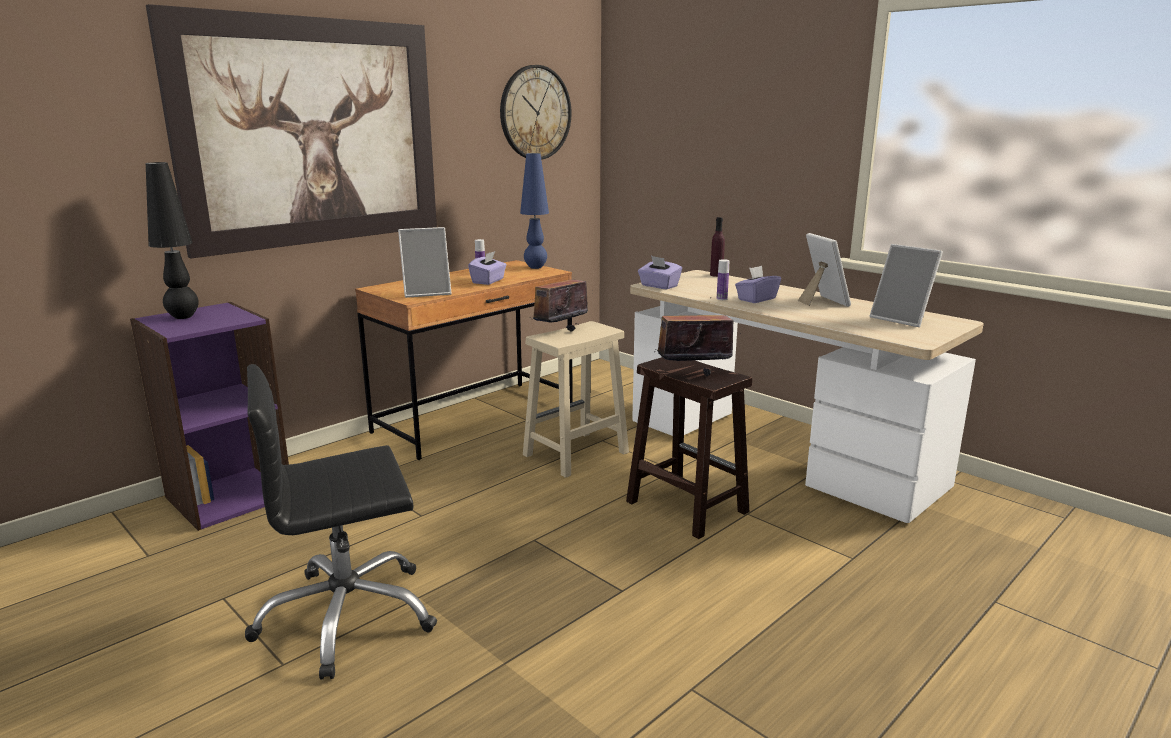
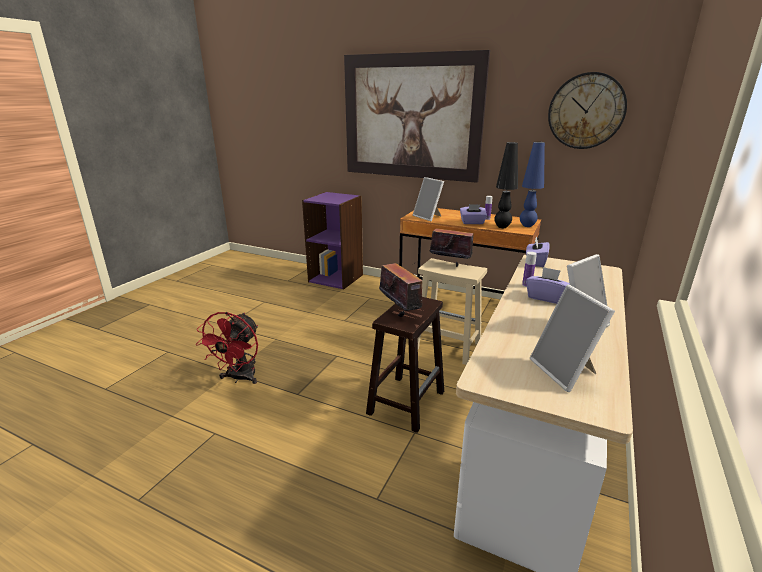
camera: 70 degrees right, 5 degrees up
black table lamp [146,162,199,319] -> black table lamp moved to [494,142,518,228]
black office chair [245,364,437,680] -> none
purple bottle [710,217,725,277] -> none
picture frame [870,244,943,327] -> picture frame turned 45 degrees counterclockwise [530,285,615,392]
none -> red fan [196,312,258,384]

